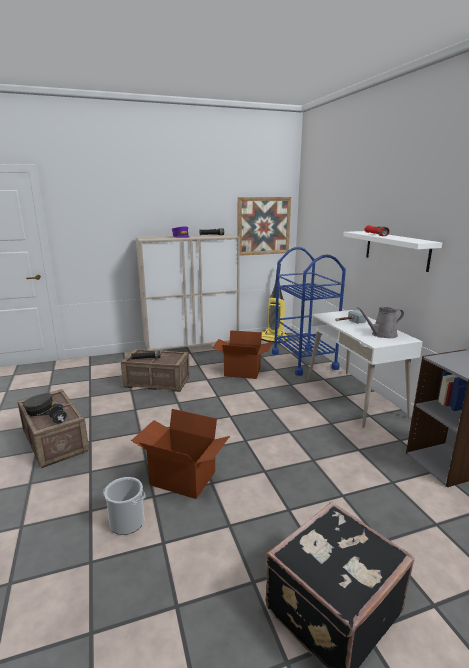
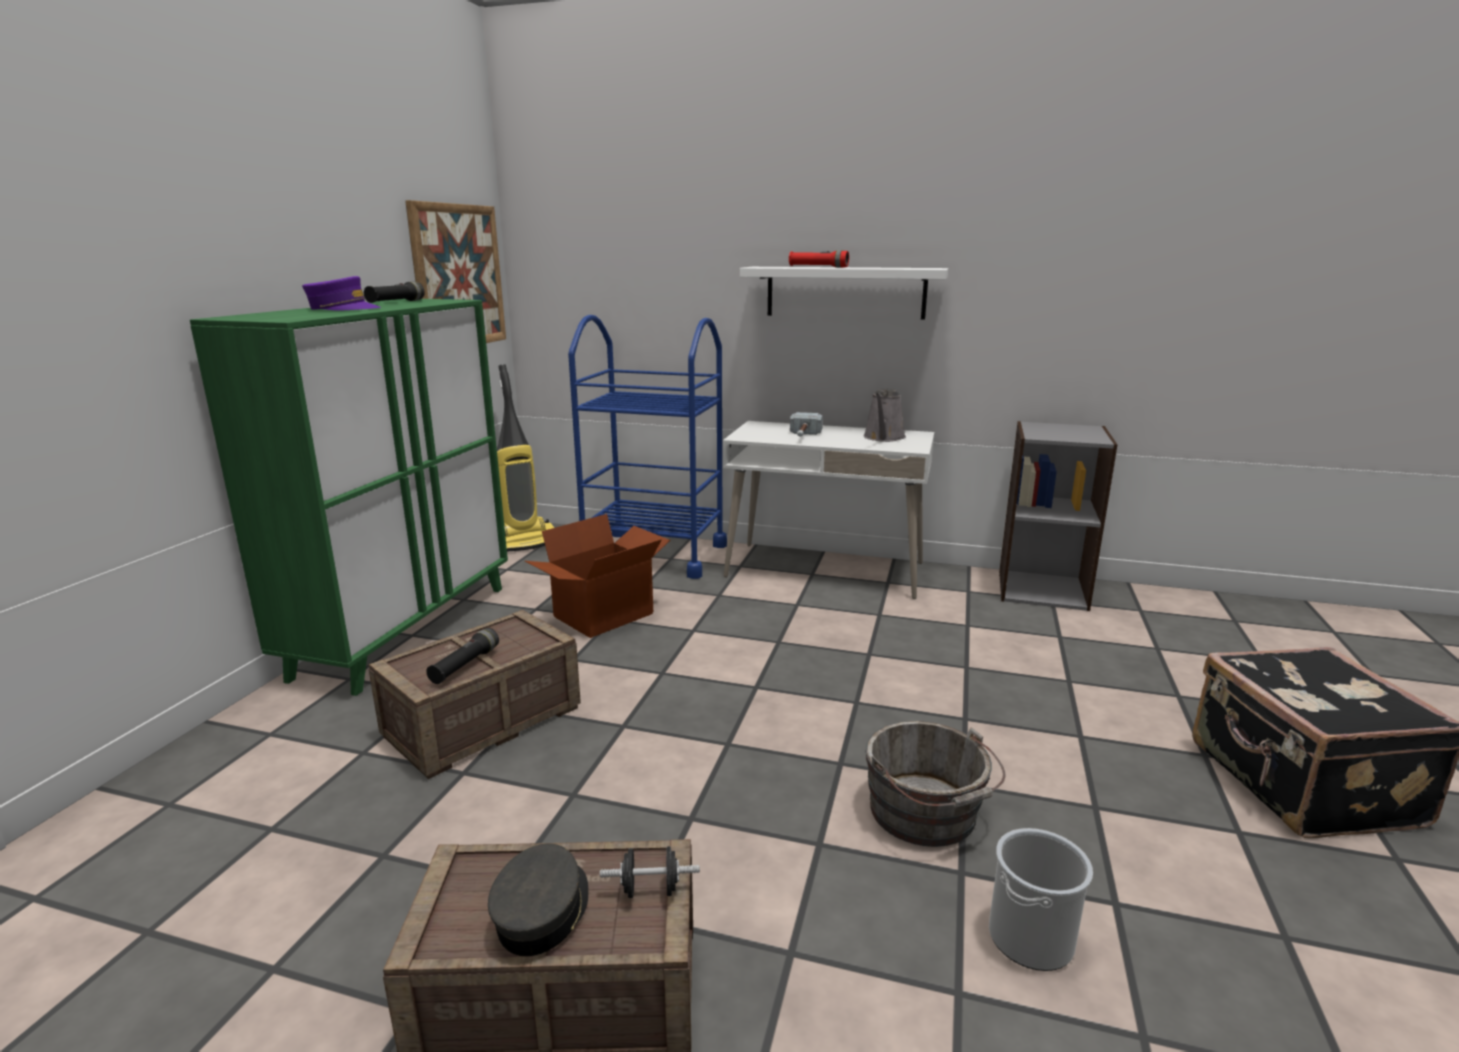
camera: 55 degrees left, 0 degrees up
cardboard box [131,409,230,499] -> grey bucket [865,721,1005,847]
beige cabinet [136,234,240,351] -> green cabinet [190,299,508,696]

